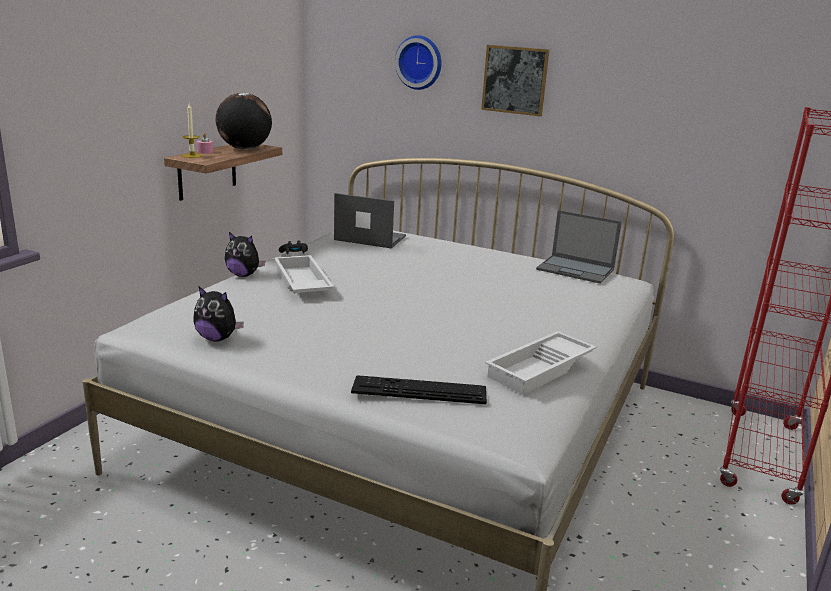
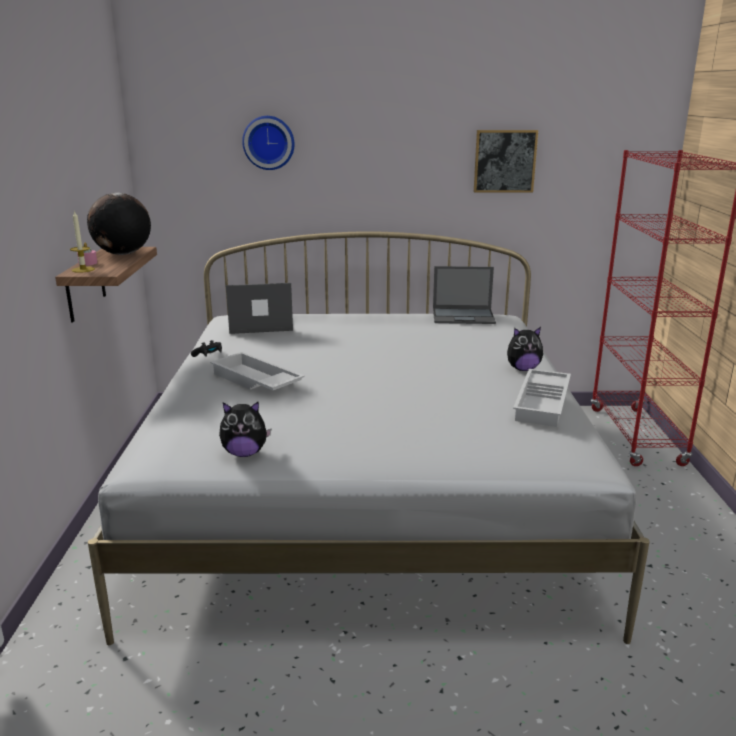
camera: 25 degrees left, 0 degrees up
plush toy [225,232,265,277] -> plush toy moved to [507,327,543,371]
keyboard [351,375,487,404] -> none
picture [481,45,549,116] -> picture moved to [474,130,538,192]

